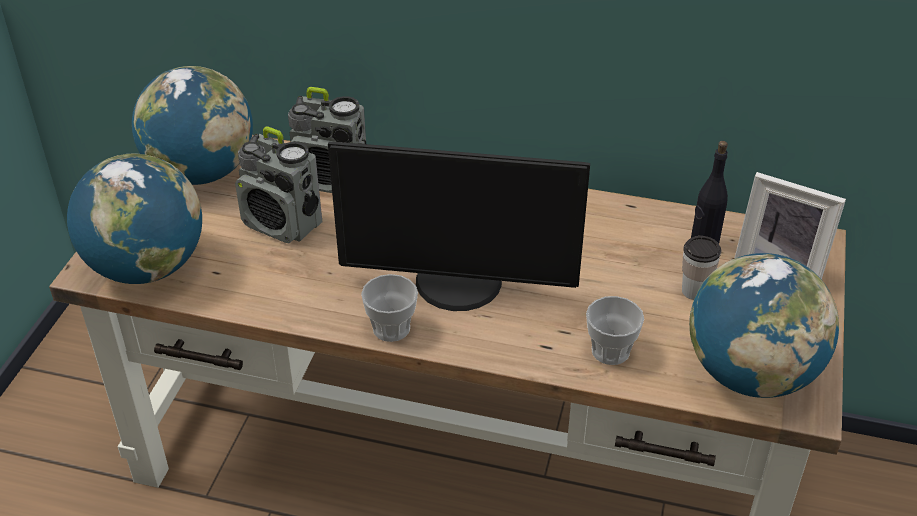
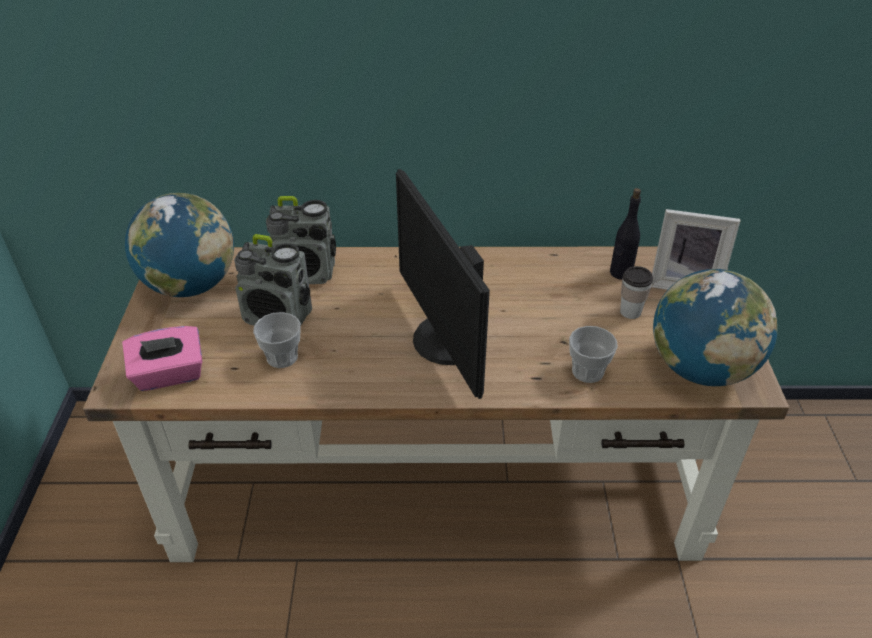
camera: 15 degrees left, 0 degrees up
globe [67,153,202,284] -> pink tissue box [122,326,202,391]
monitor [328,142,590,311] -> monitor turned 75 degrees clockwise [396,169,490,399]
cup [361,274,418,342] -> cup moved to [253,312,301,368]

